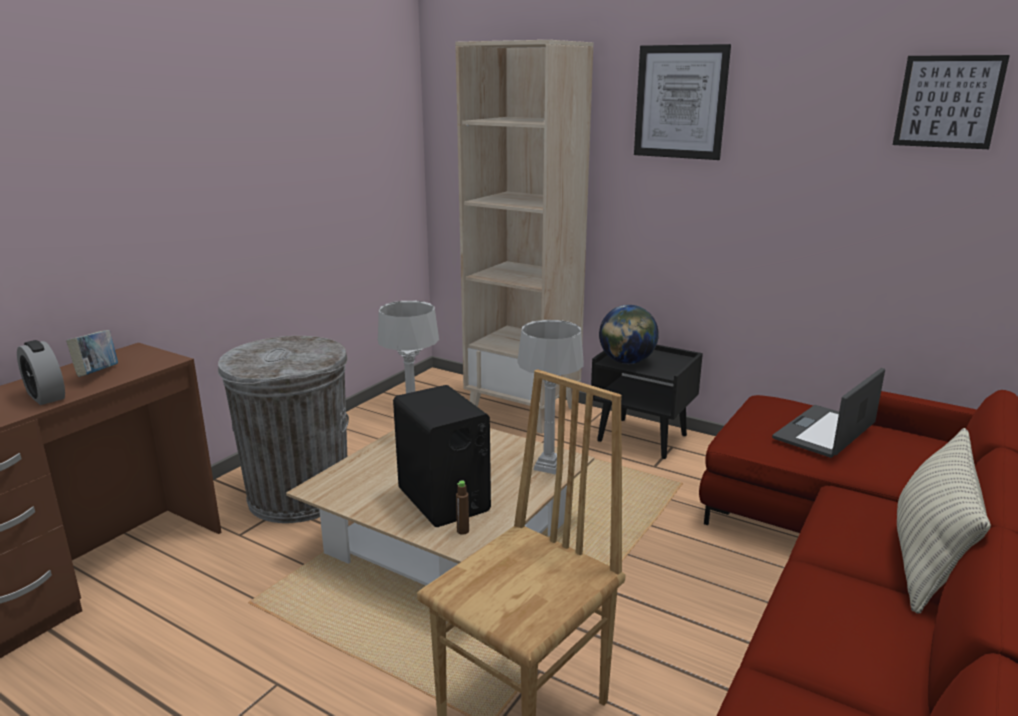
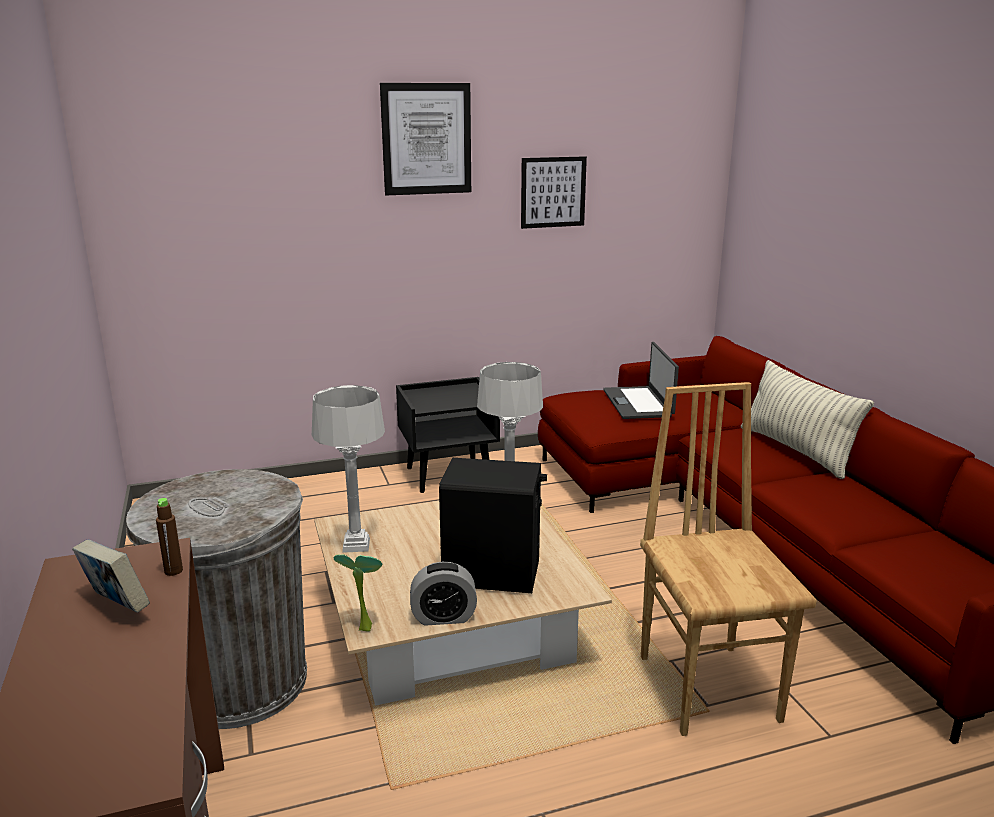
camera: 50 degrees left, 0 degrees up
alarm clock [17,340,65,405] -> alarm clock moved to [410,562,477,626]
beige bookcase [455,40,593,434] -> none
brown bottle [456,480,469,535] -> brown bottle moved to [156,498,183,576]
globe [599,305,659,364] -> none
picture [893,55,1010,149] -> picture moved to [521,156,587,229]
none -> potted plant [334,554,382,631]

